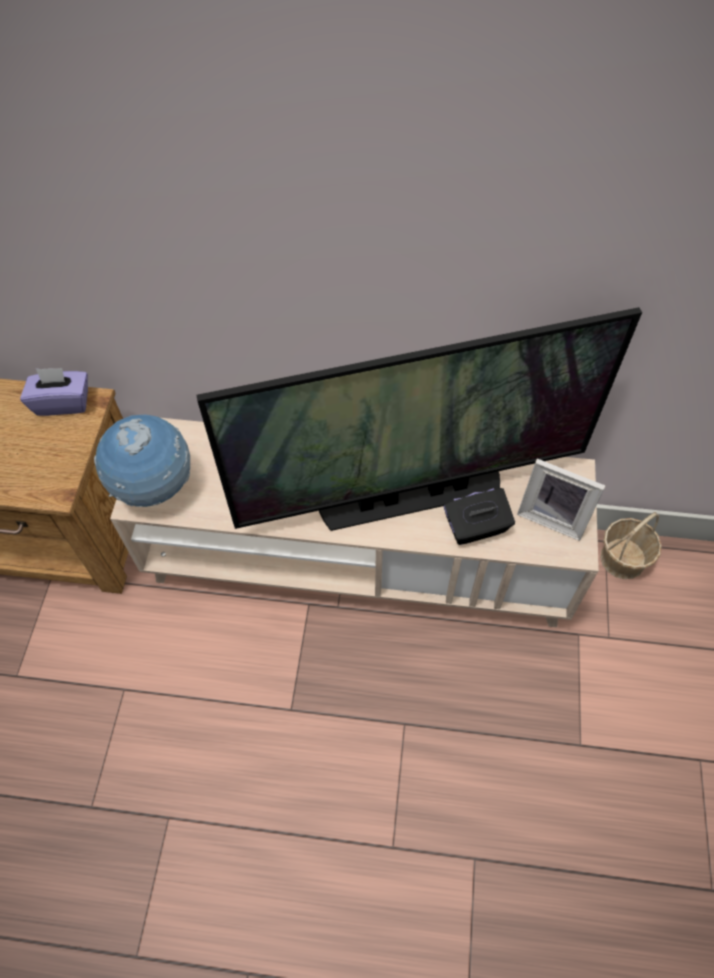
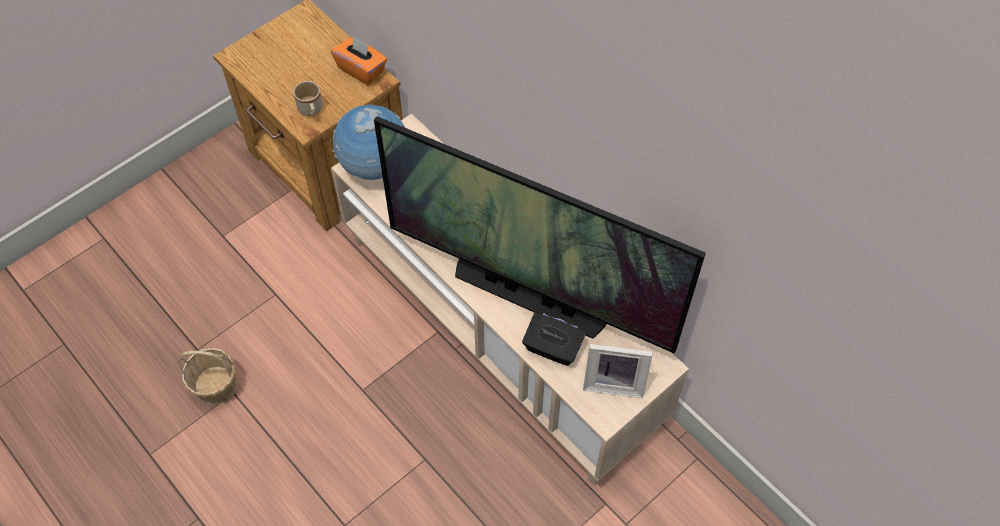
camera: 40 degrees right, 0 degrees up
purple tissue box [20,368,88,416] -> orange tissue box [331,35,387,85]
picture frame [517,459,605,541] -> picture frame turned 60 degrees counterclockwise [583,344,653,398]
basket [600,512,662,579] -> basket moved to [178,348,237,406]
none -> beige mug [293,81,323,116]

